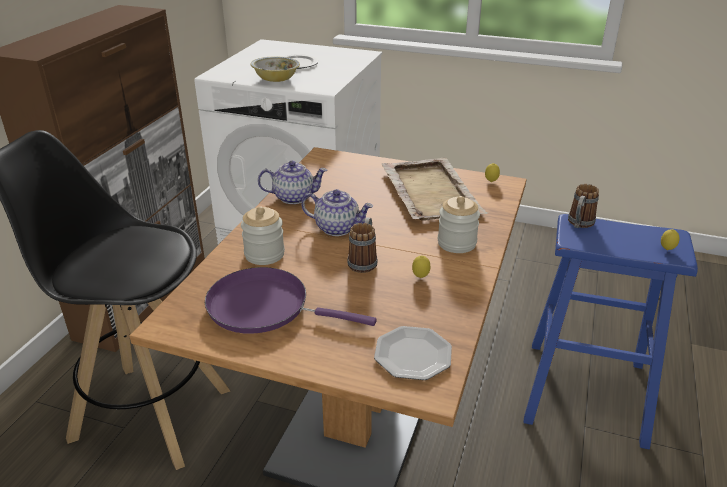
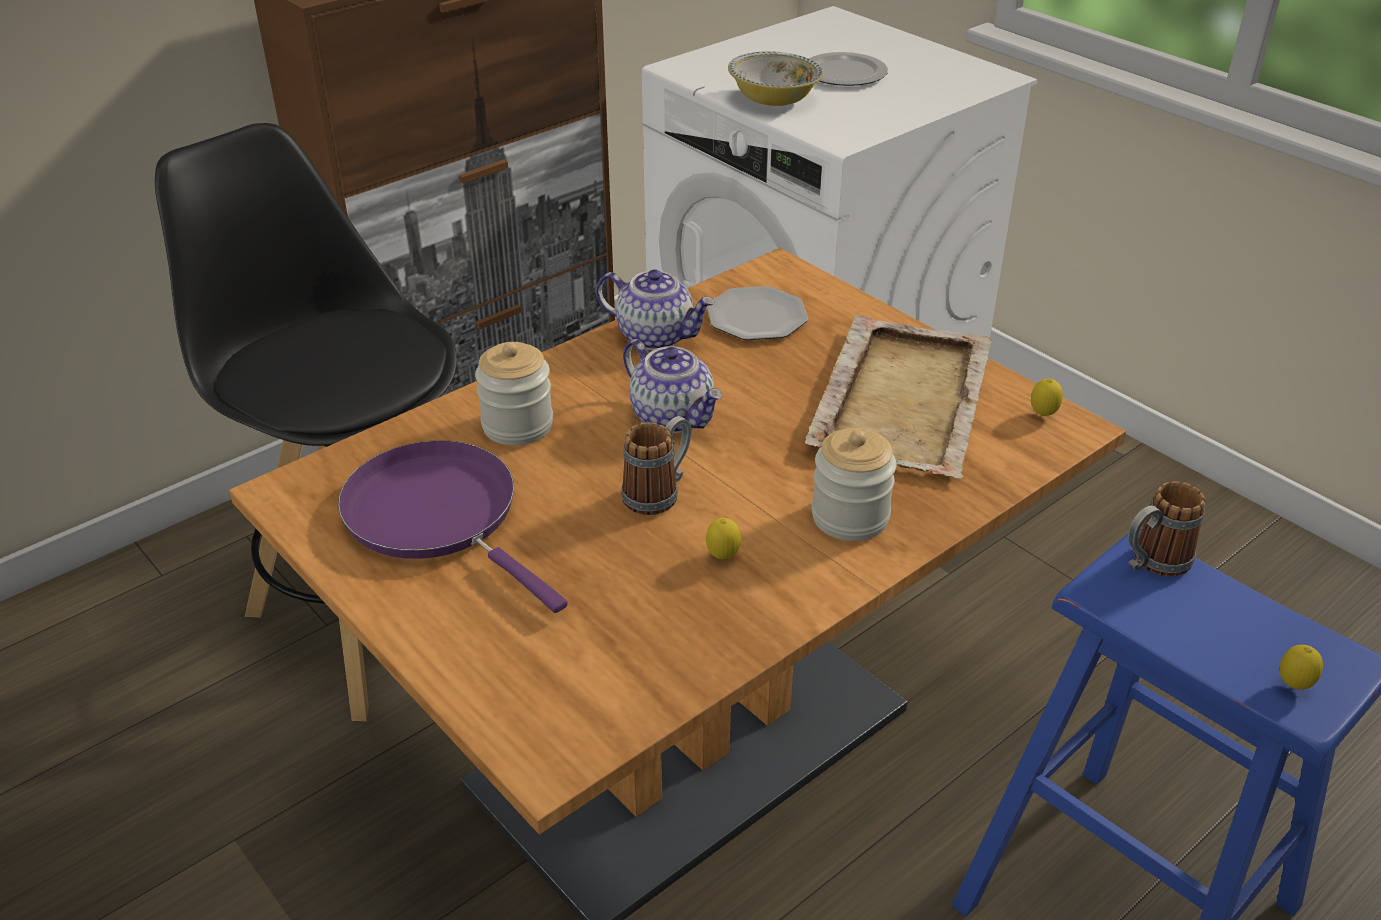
camera: 30 degrees right, 5 degrees up
plate [374,326,452,380] -> plate moved to [707,286,808,340]

